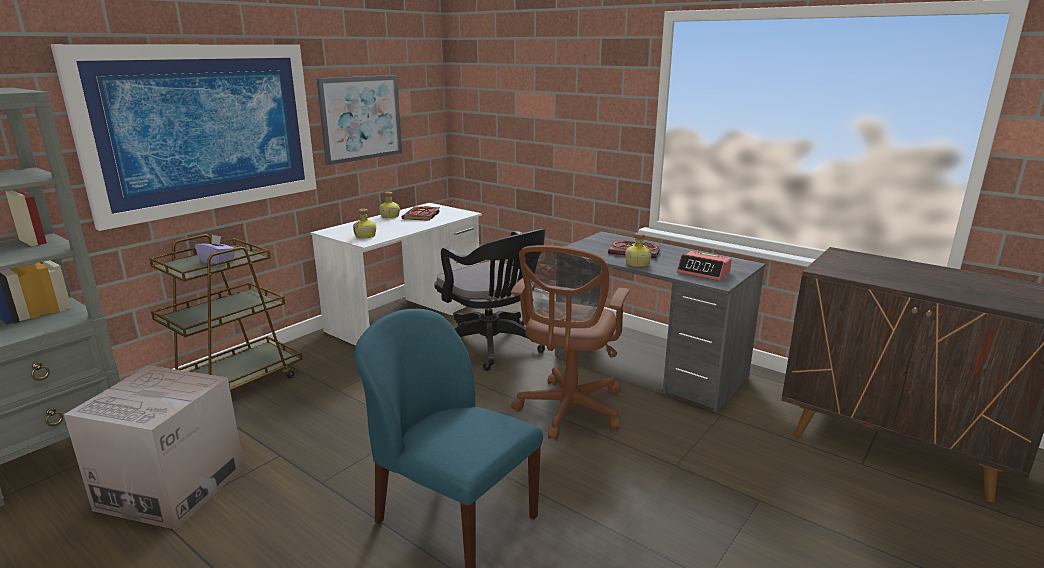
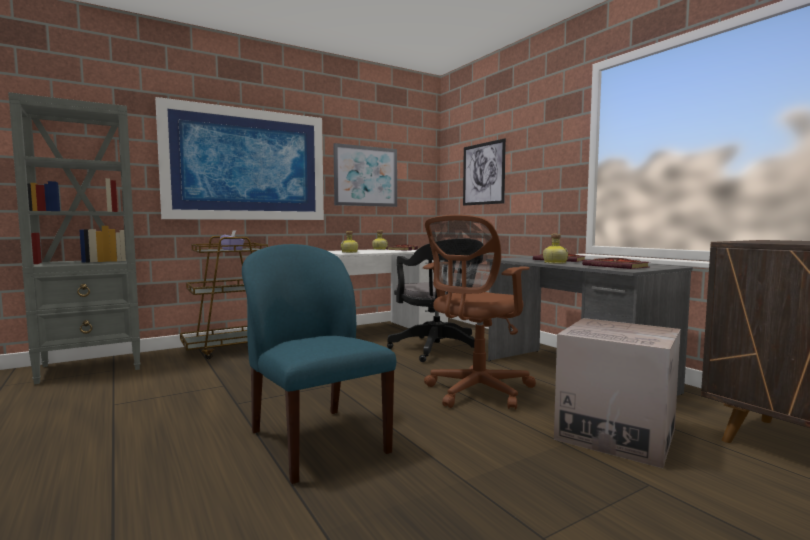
camera: 20 degrees right, 15 degrees down
cardboard box [64,366,244,530] -> cardboard box moved to [554,318,681,468]
alarm clock [677,251,732,281] -> book [582,258,648,269]
none -> picture [463,138,506,206]

